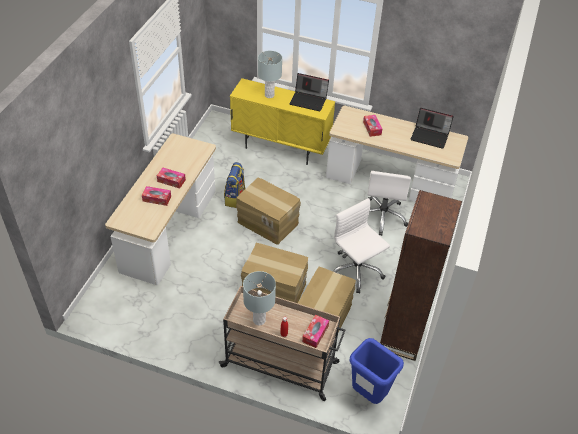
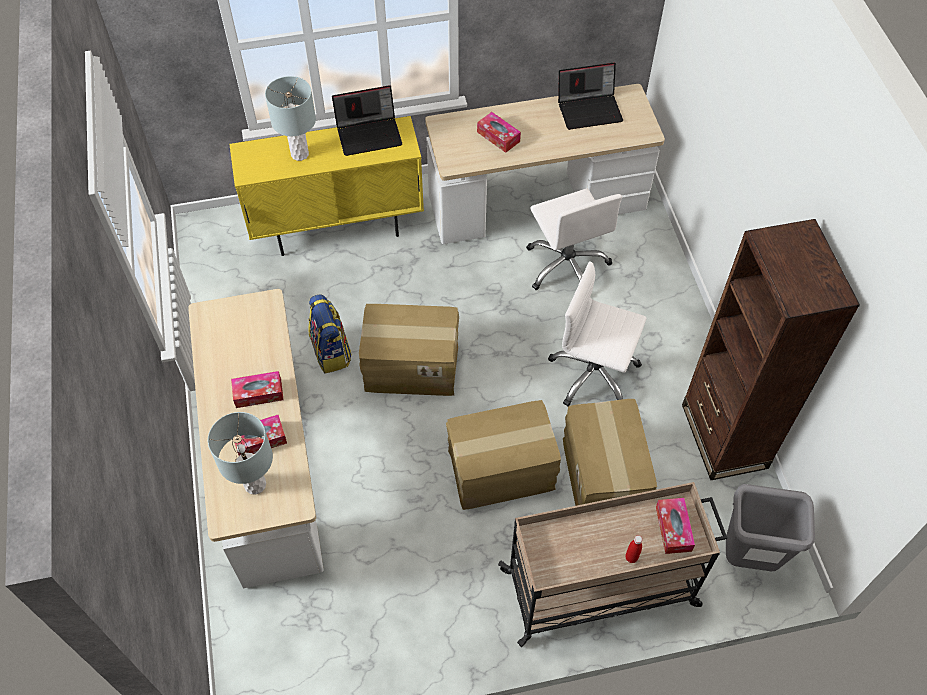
camera: 30 degrees left, 10 degrees up
grey table lamp [243,271,276,326] -> grey table lamp moved to [208,412,273,495]
blue trash can [349,338,404,404] -> grey trash can [726,484,815,571]

